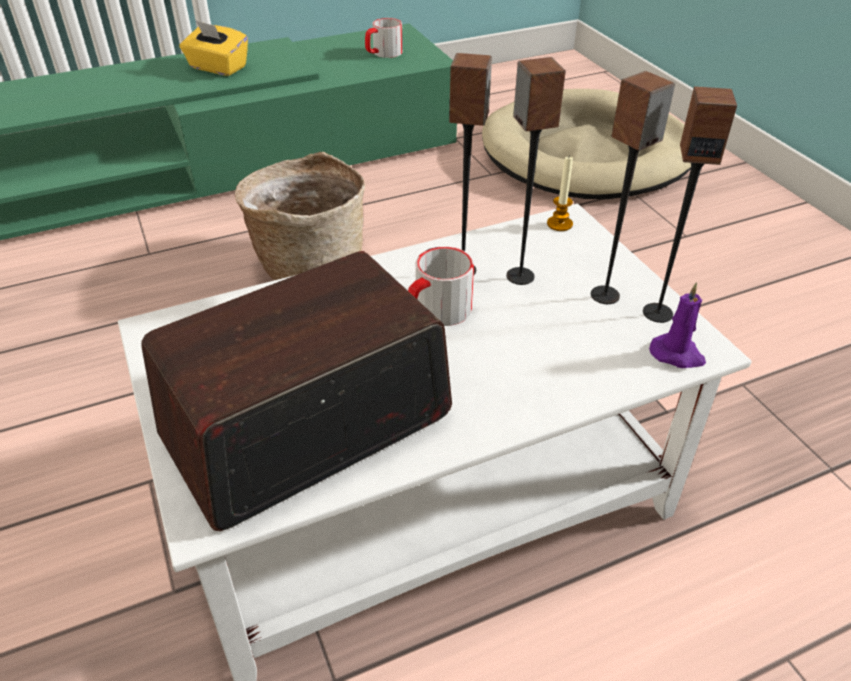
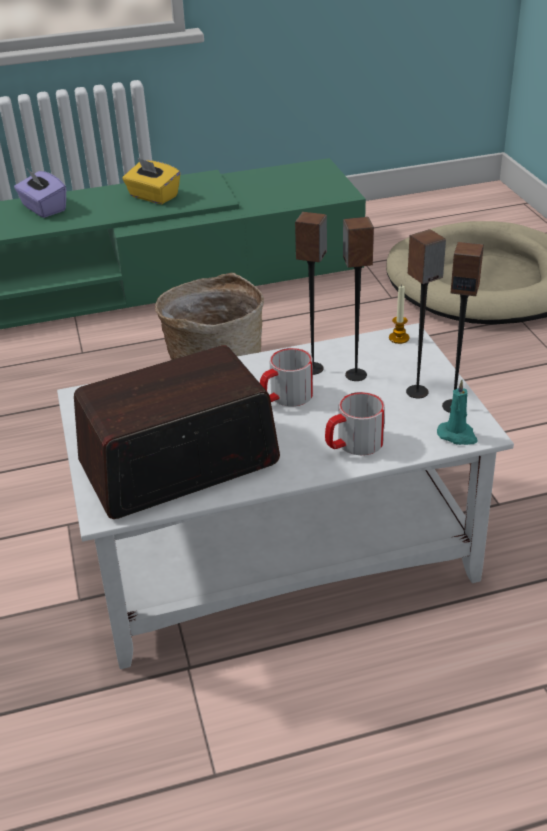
camera: 10 degrees right, 5 degrees down
mug [365,18,403,58] -> mug moved to [325,392,385,455]
purple candle [649,282,706,368] -> turquoise candle [437,380,478,445]
none -> purple tissue box [14,169,66,218]

